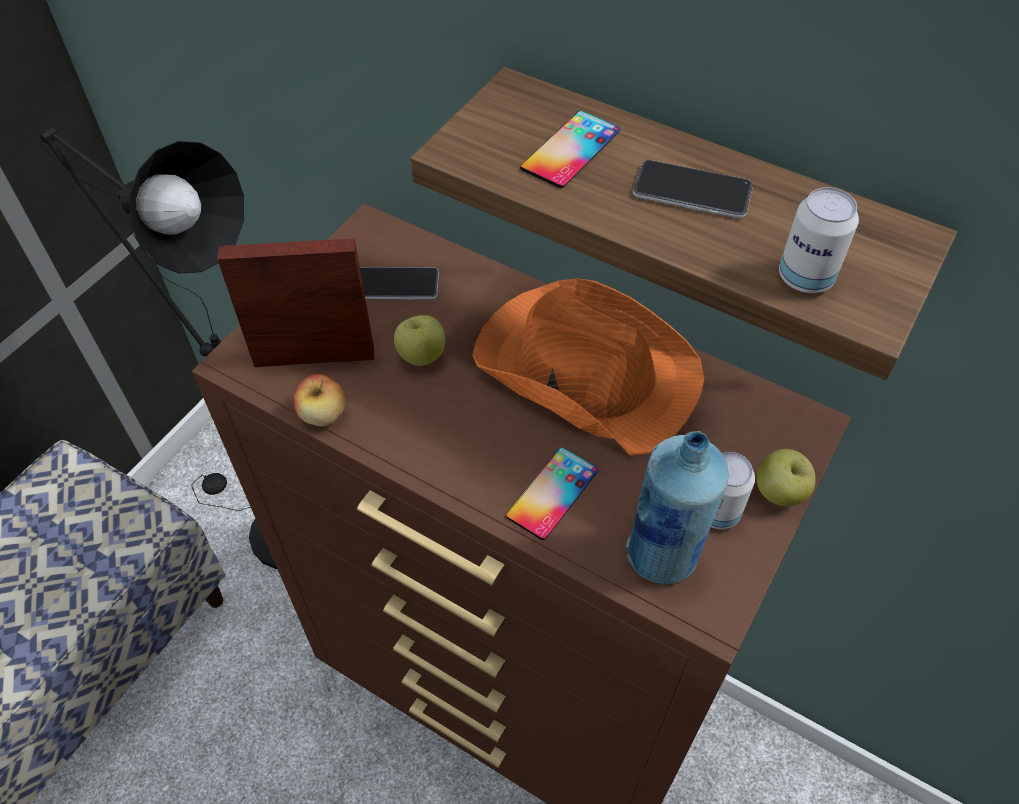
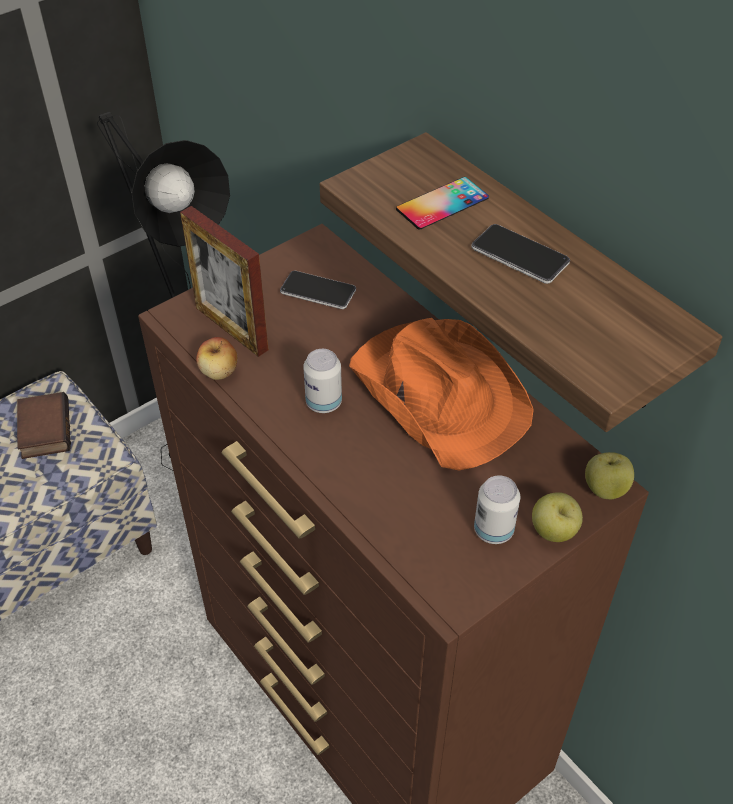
camera: 20 degrees right, 5 degrees down
picture frame [217,238,374,367] -> picture frame turned 150 degrees counterclockwise [180,206,269,357]
apple [394,315,445,366] -> apple moved to [585,452,634,499]
phone [506,447,598,540] -> none
blue bottle [626,431,729,584] -> none
can [779,187,859,293] -> can moved to [303,349,342,413]
none -> book [17,392,71,459]

